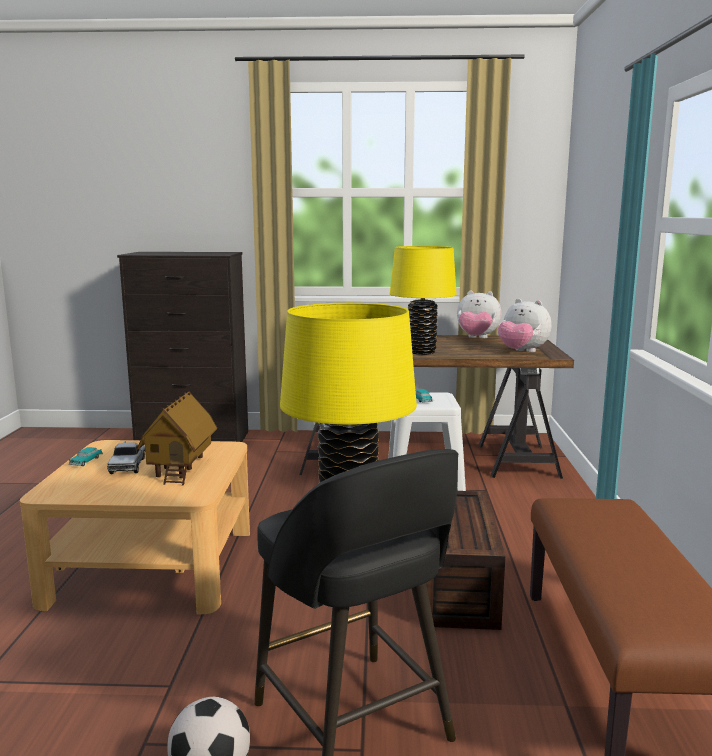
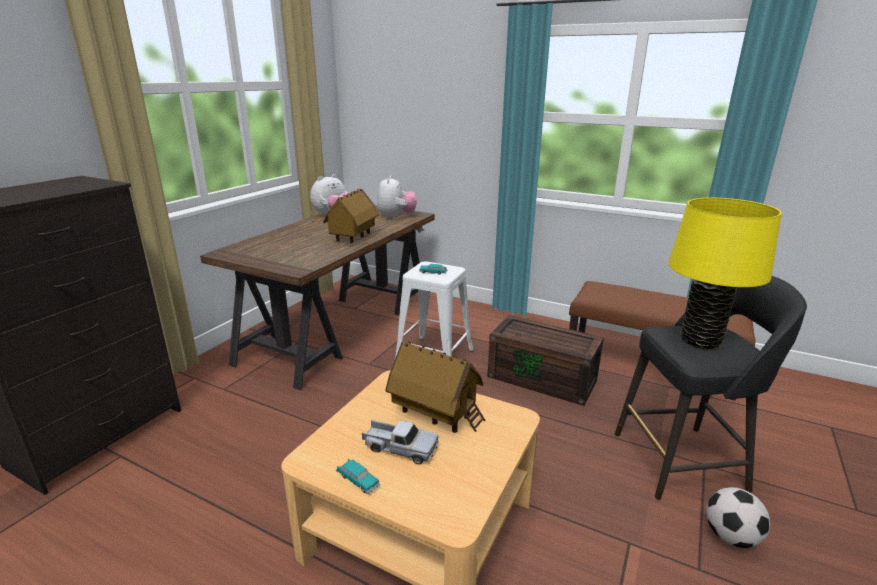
camera: 65 degrees left, 10 degrees up
yellow table lamp [390,246,457,355] -> toy house [323,189,379,243]
plush toy [498,299,552,352] -> plush toy turned 60 degrees counterclockwise [377,175,417,219]

